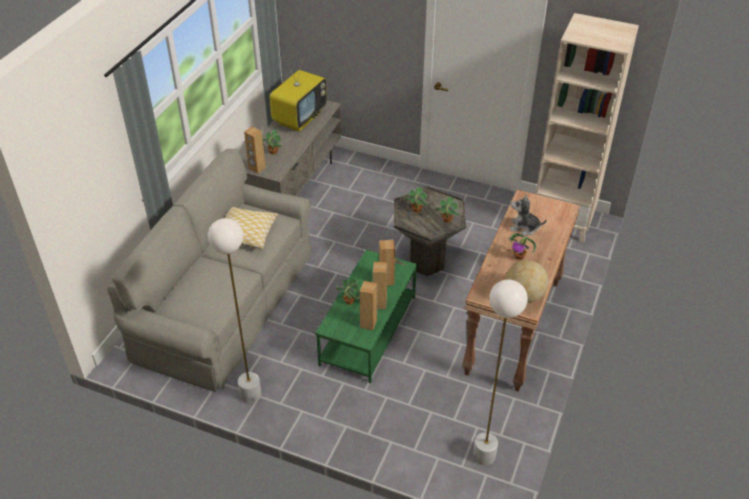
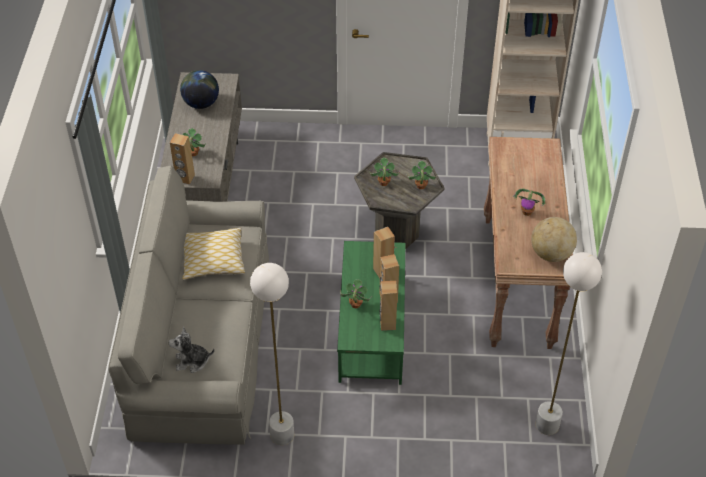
camera: 20 degrees left, 5 degrees up
television [270,58,327,132] -> globe [180,70,219,109]
plush toy [510,194,547,235] -> plush toy moved to [168,327,215,373]

